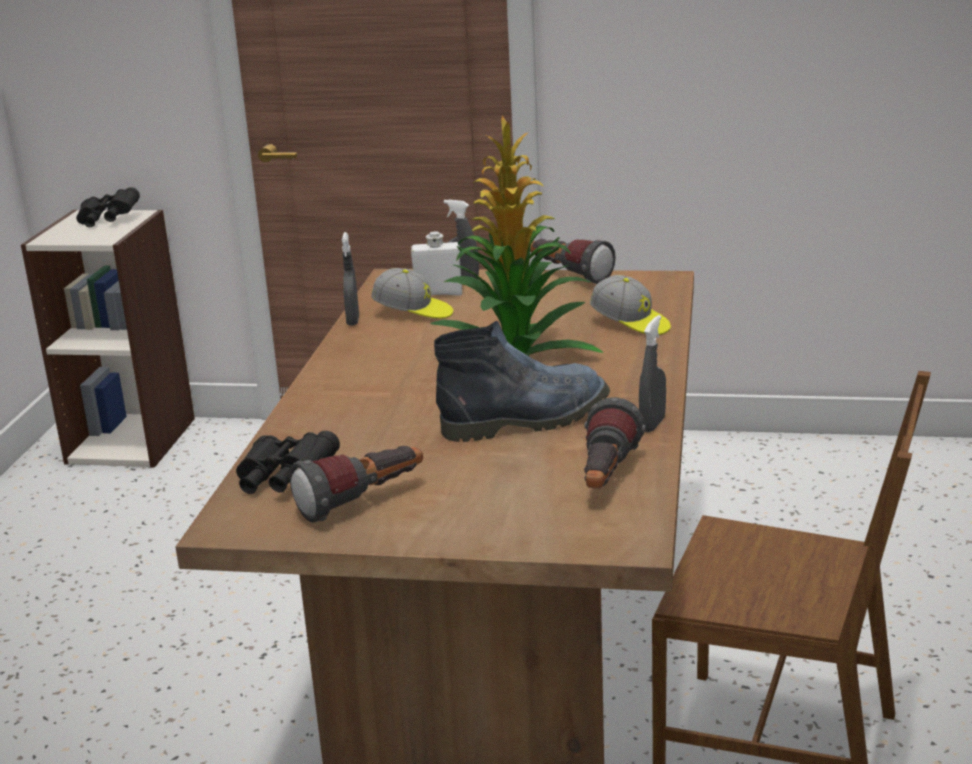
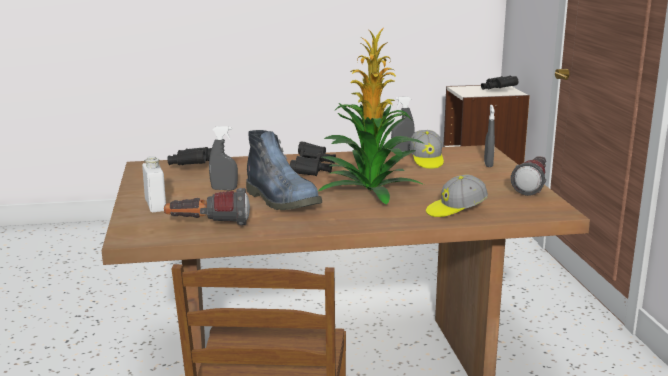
camera: 70 degrees right, 5 degrees down
flashlight [289,446,423,523] -> none
white bottle [411,232,462,296] -> white bottle moved to [142,156,166,212]
cap [590,275,671,335] -> cap turned 45 degrees clockwise [426,175,488,217]
grey spray bottle [639,315,666,432] -> grey spray bottle moved to [209,126,238,190]
none -> black binoculars [290,141,336,176]

